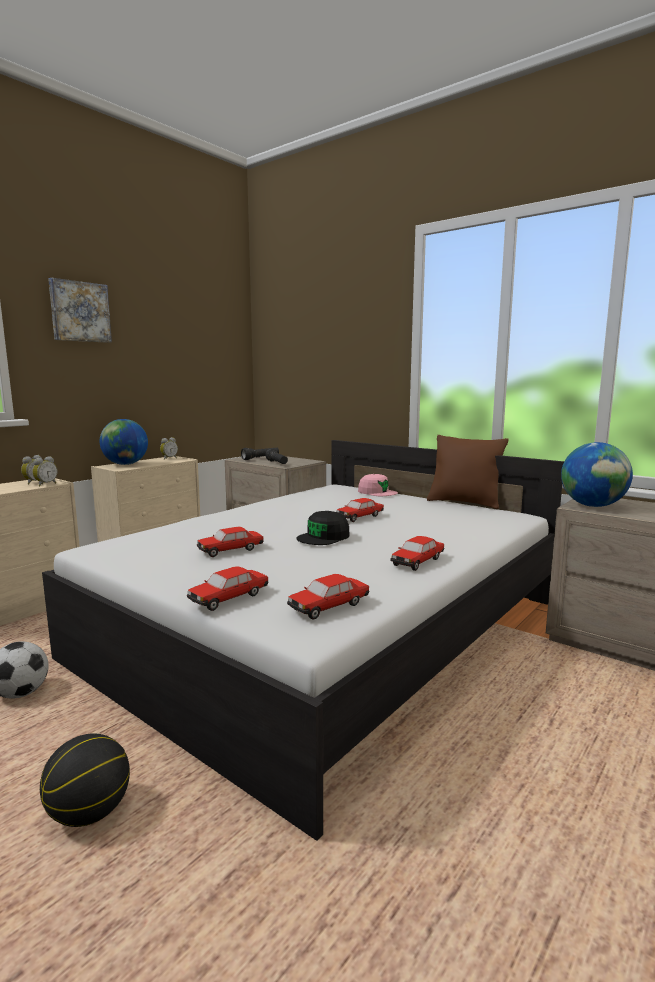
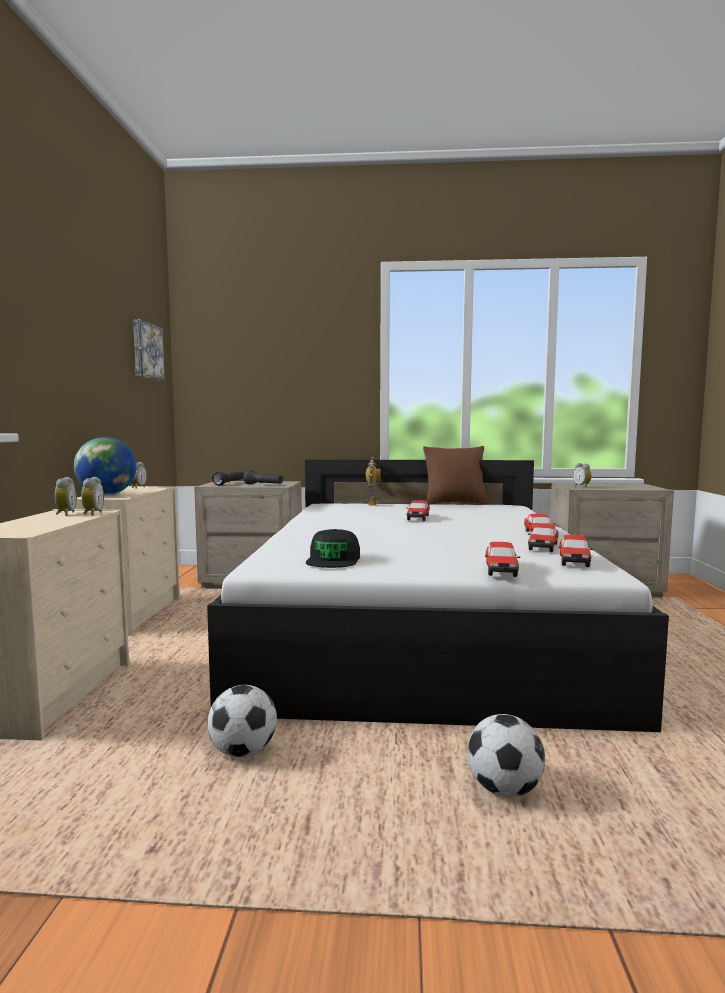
camera: 35 degrees left, 5 degrees down
basketball [40,733,130,827] -> football [467,714,545,797]
picture [48,278,112,343] -> picture moved to [133,319,165,381]
toy car [197,527,264,557] -> toy car moved to [528,524,559,552]
black cap [296,511,350,545] -> black cap moved to [306,529,360,568]
pink cap [358,474,398,496] -> toy robot [366,456,381,506]
globe [561,442,633,507] -> alarm clock [573,463,592,488]

